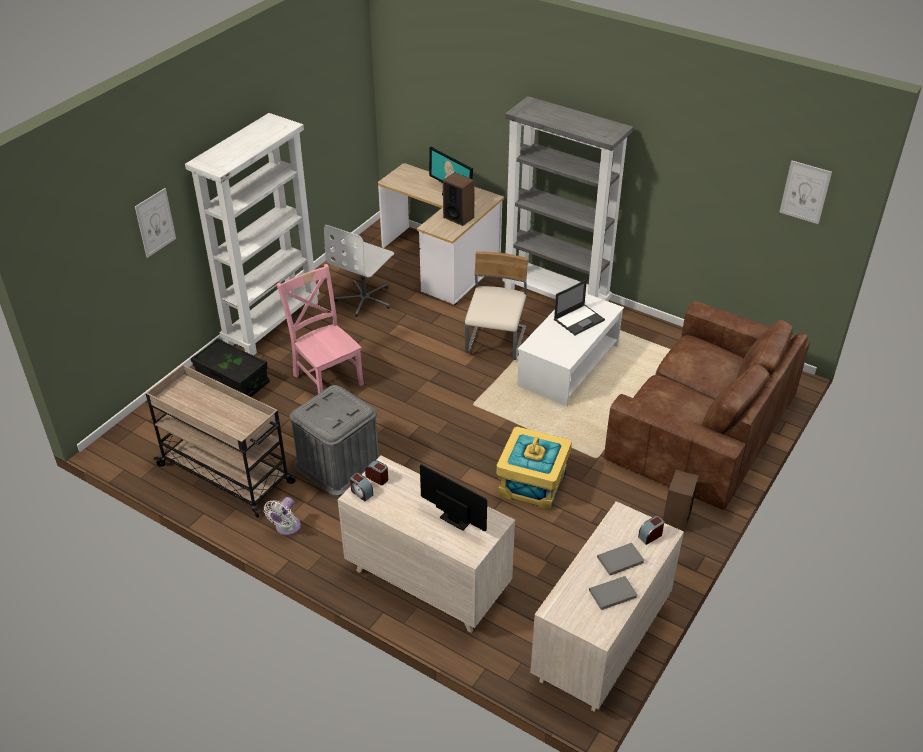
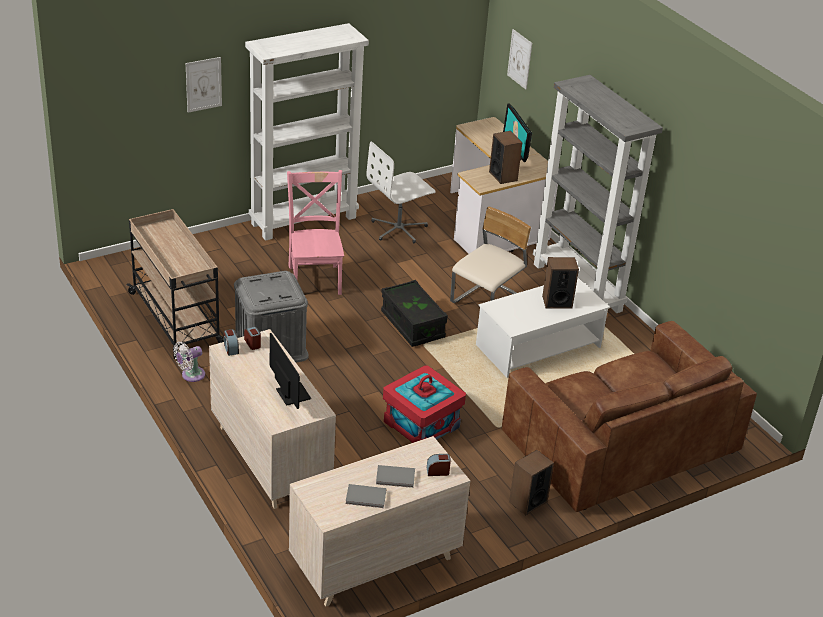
camera: 25 degrees right, 5 degrees down
black storage box [191,338,270,397] -> black storage box moved to [381,280,448,347]
yellow storage box [496,427,572,510] -> red storage box [383,365,466,443]
laptop [554,280,605,335] -> speaker [542,257,579,308]
picture [780,160,832,224] -> picture moved to [507,29,532,89]

